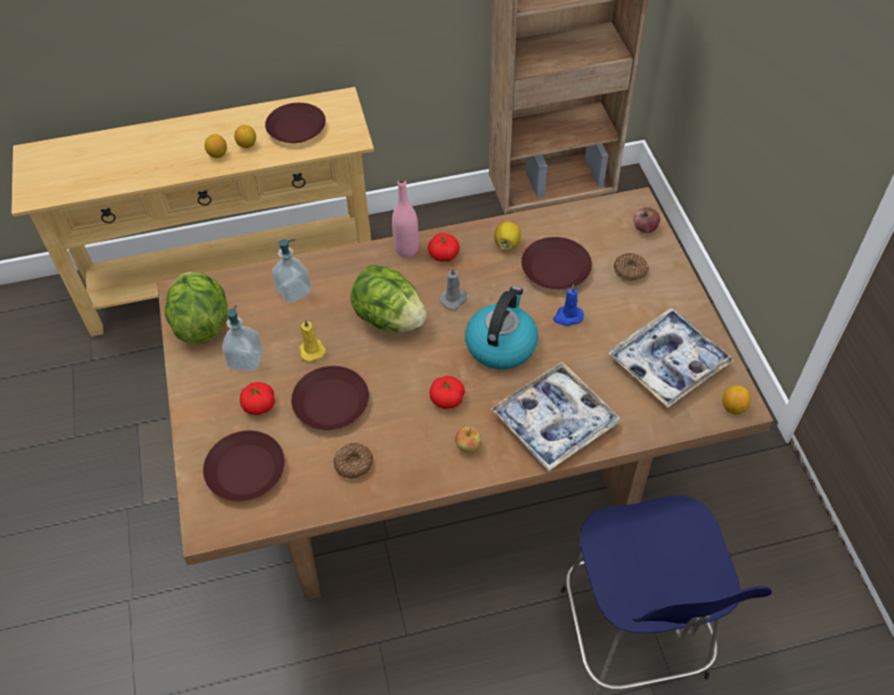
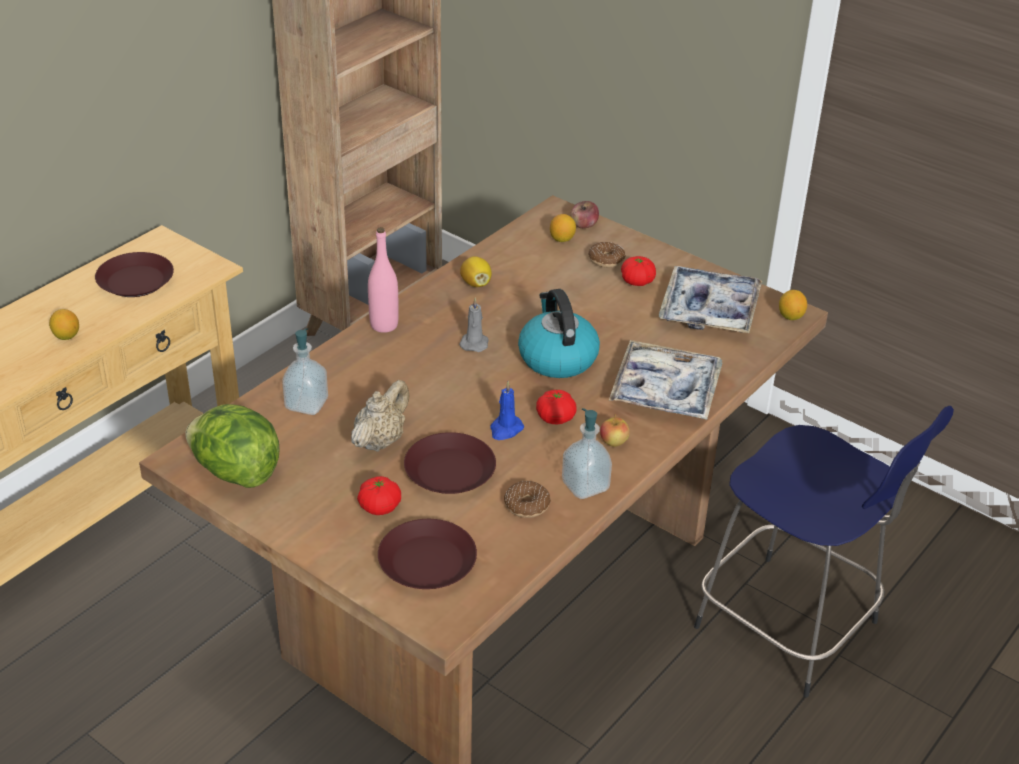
camera: 40 degrees left, 15 degrees down
soap dispenser [222,305,263,372] -> soap dispenser moved to [562,408,612,499]
lemon [234,125,256,148] -> lemon moved to [550,214,576,242]
yellow candle [299,319,326,362] -> beige teapot [351,380,409,452]
lettuce [350,265,427,333] -> none
tomato [428,233,460,262] -> tomato moved to [621,256,656,286]
brown plate [521,237,592,290] -> none
blue candle [553,284,584,326] -> blue candle moved to [490,381,524,440]

